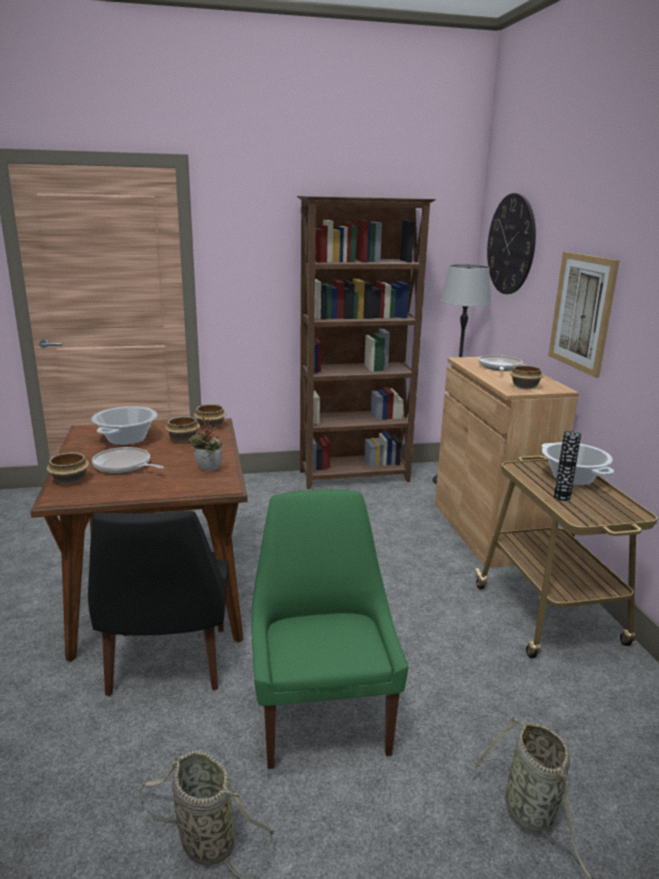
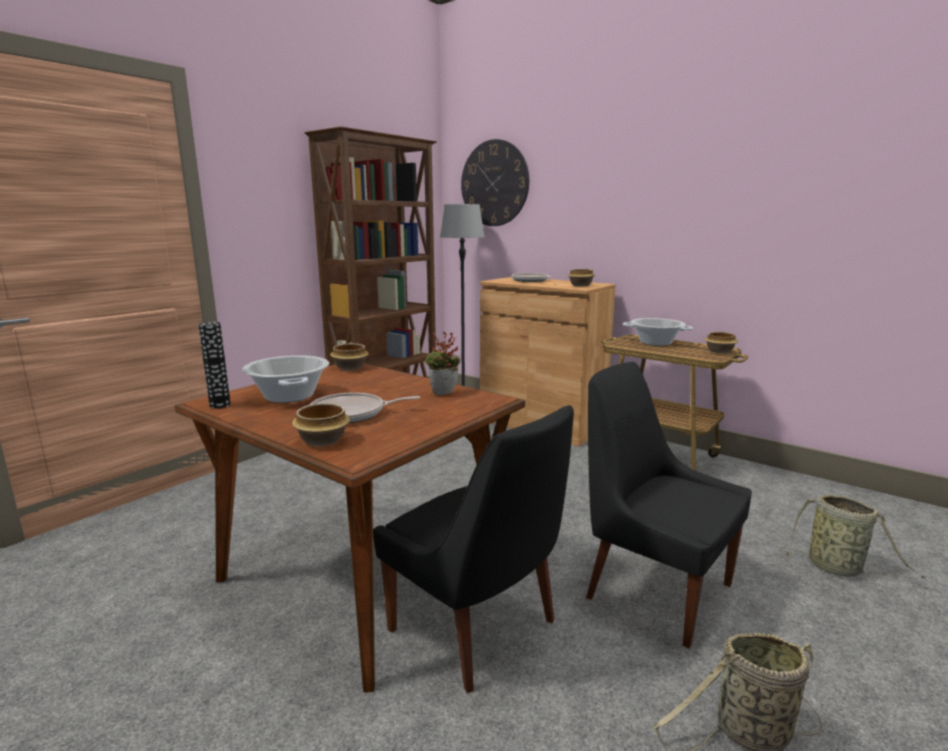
camera: 40 degrees left, 5 degrees down
bowl [165,416,200,442] -> bowl moved to [705,332,738,354]
green chair [251,489,409,769] -> black chair [586,362,752,649]
picture [548,252,620,378] -> none
vase [554,431,581,501] -> vase moved to [198,322,231,409]

